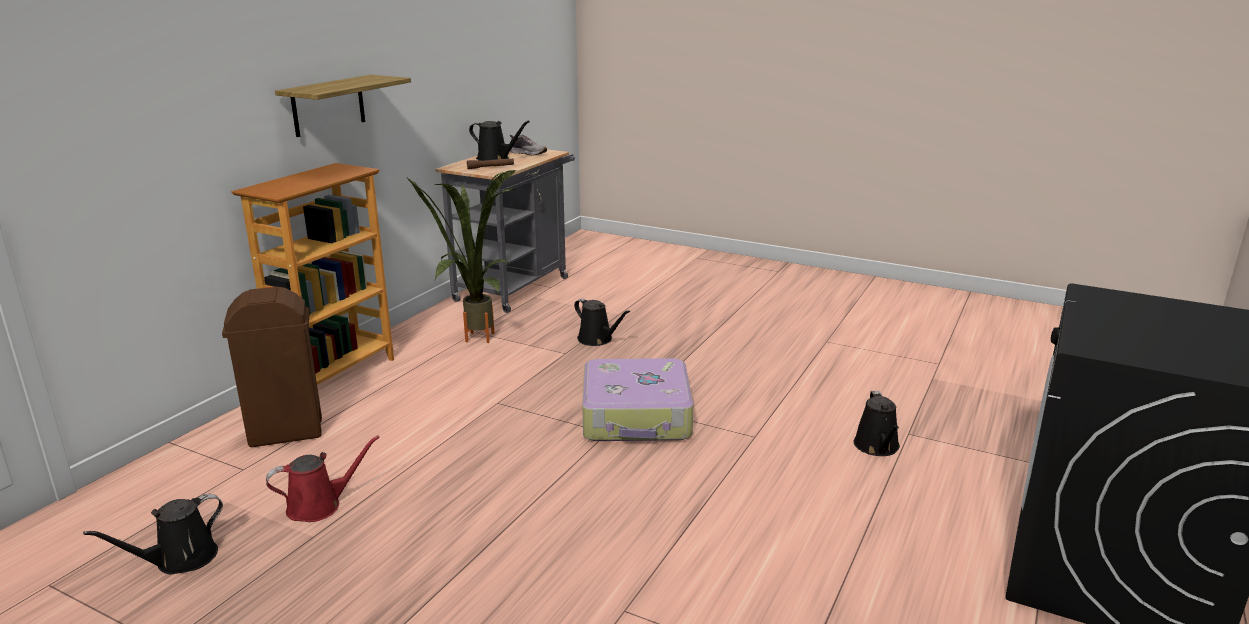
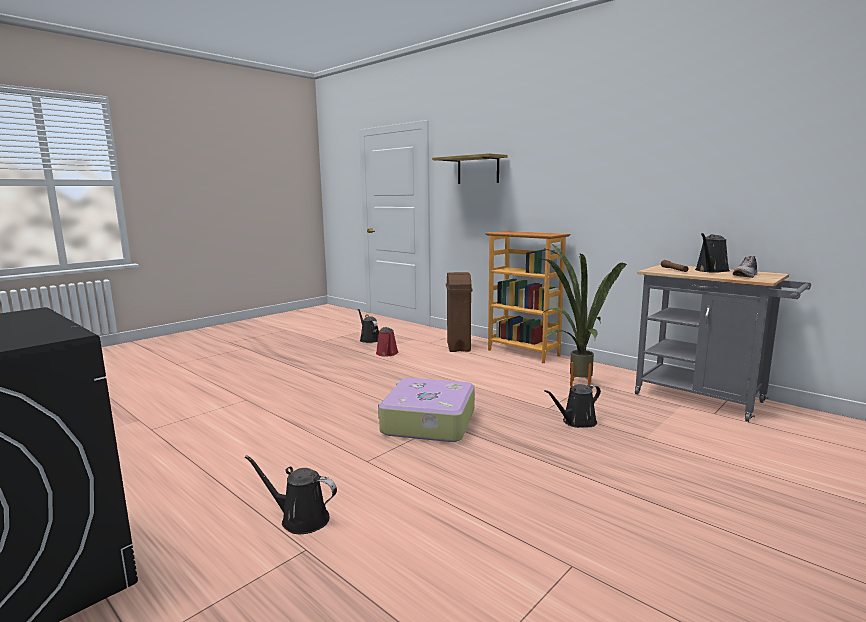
camera: 105 degrees right, 10 degrees down
shelf [275,75,411,137] -> shelf moved to [432,153,508,184]

